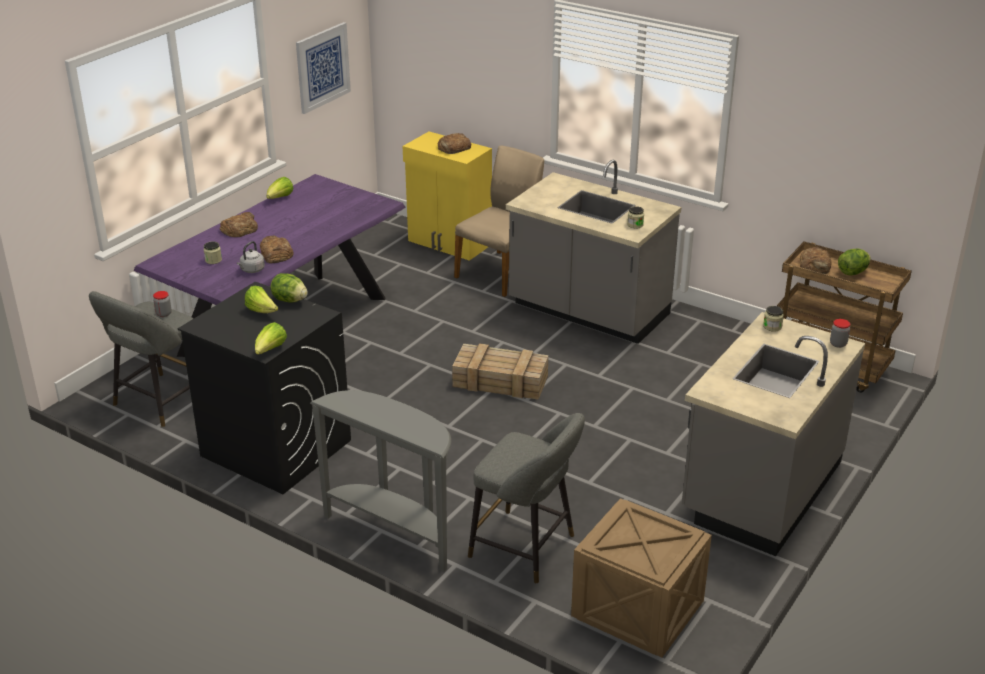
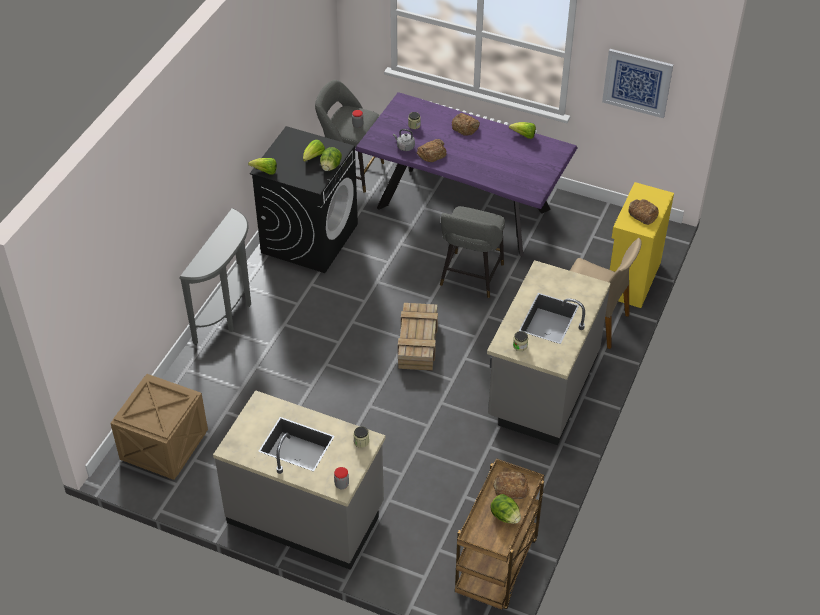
camera: 80 degrees right, 15 degrees up
grey stool [468,413,585,584] -> grey stool moved to [440,206,505,298]

